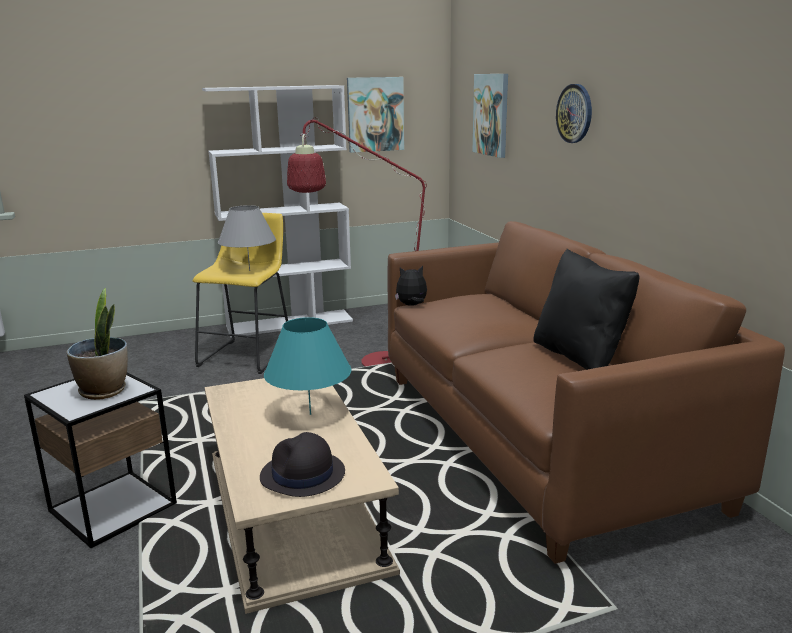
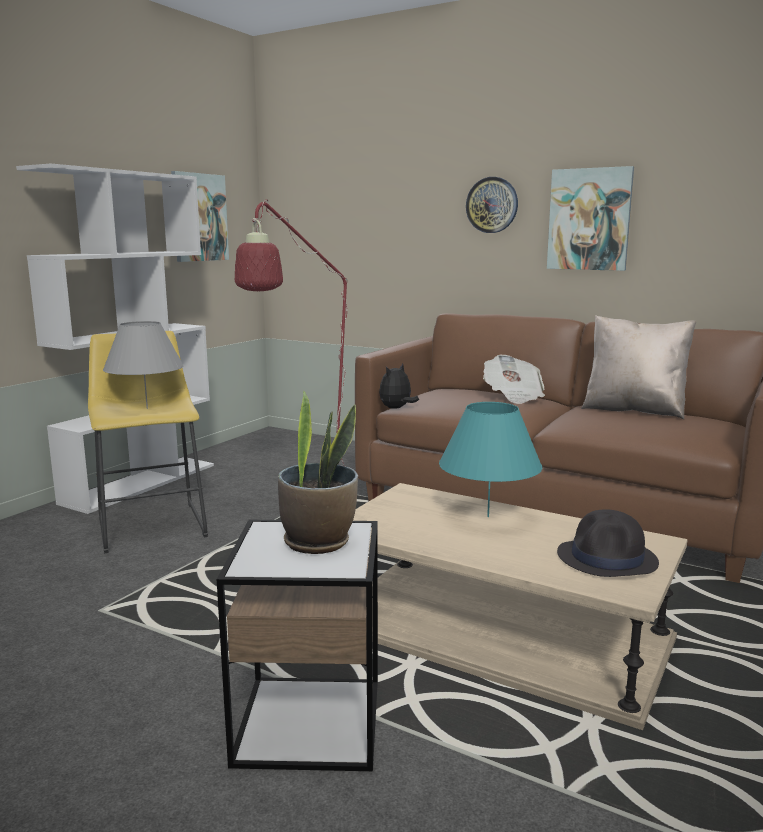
camera: 40 degrees left, 5 degrees down
picture [472,74,508,158] -> picture moved to [547,166,634,271]
black pillow [533,249,640,370] -> beige pillow [581,315,696,419]
none -> newspaper [483,355,545,404]

